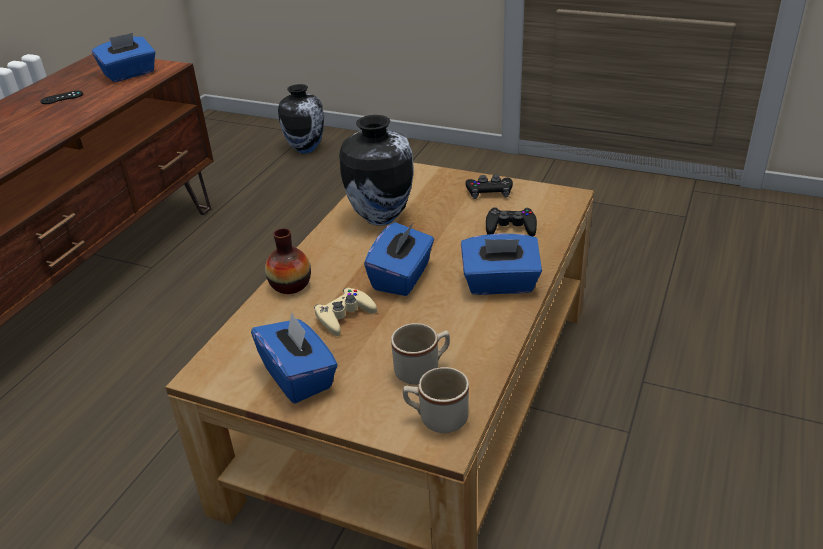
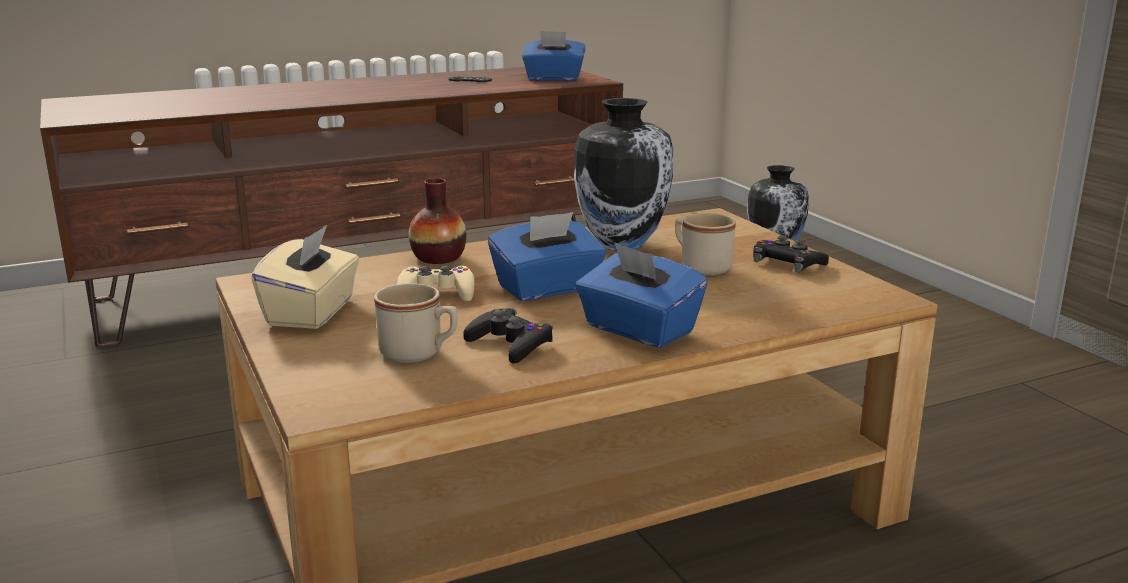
camera: 40 degrees right, 15 degrees down
blue tissue box [251,312,338,404] -> beige tissue box [251,225,359,329]
beige mug [403,367,469,433] -> beige mug moved to [675,213,736,275]
black game controller [486,207,537,236] -> black game controller moved to [463,308,554,363]

